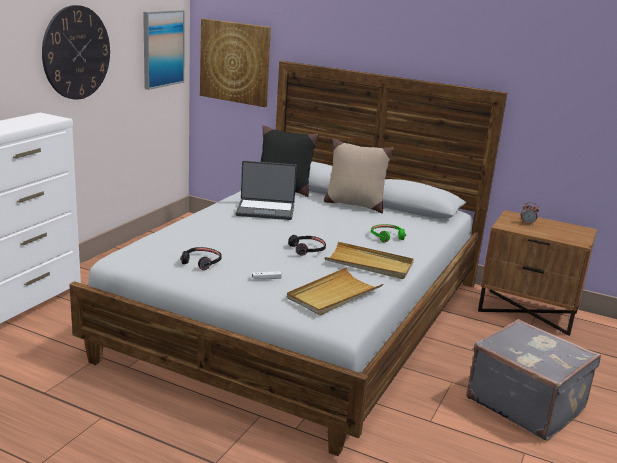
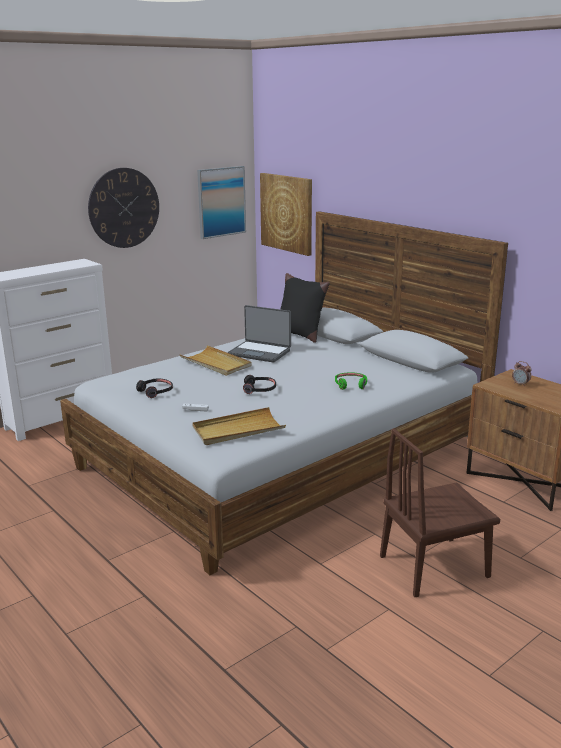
camera: 25 degrees right, 0 degrees up
beige pillow [324,139,394,213] -> none
beige tray [325,242,414,279] -> beige tray moved to [179,345,251,376]
grey suitcase [466,319,601,441] -> brown chair [380,428,500,597]

